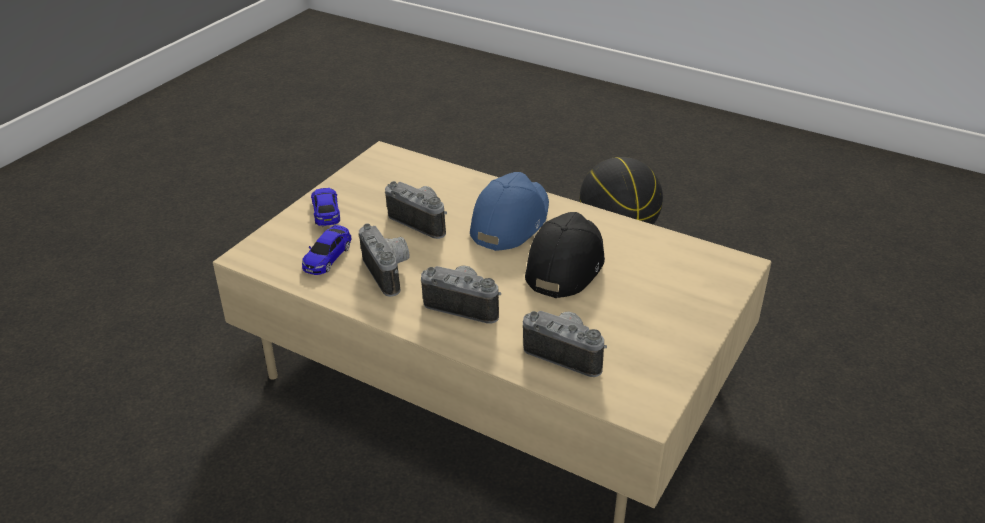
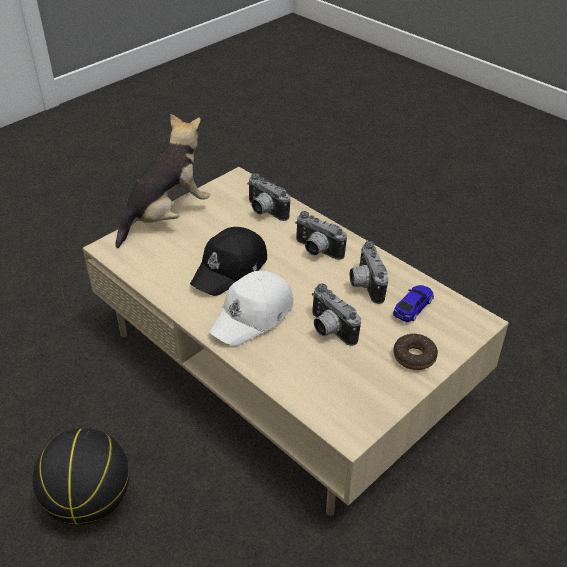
camera: 165 degrees left, 5 degrees up
toy car [311,188,340,227] -> donut [393,334,438,370]
blue cap [470,172,549,251] -> white cap [209,271,293,346]
none -> plush toy [116,114,210,248]

